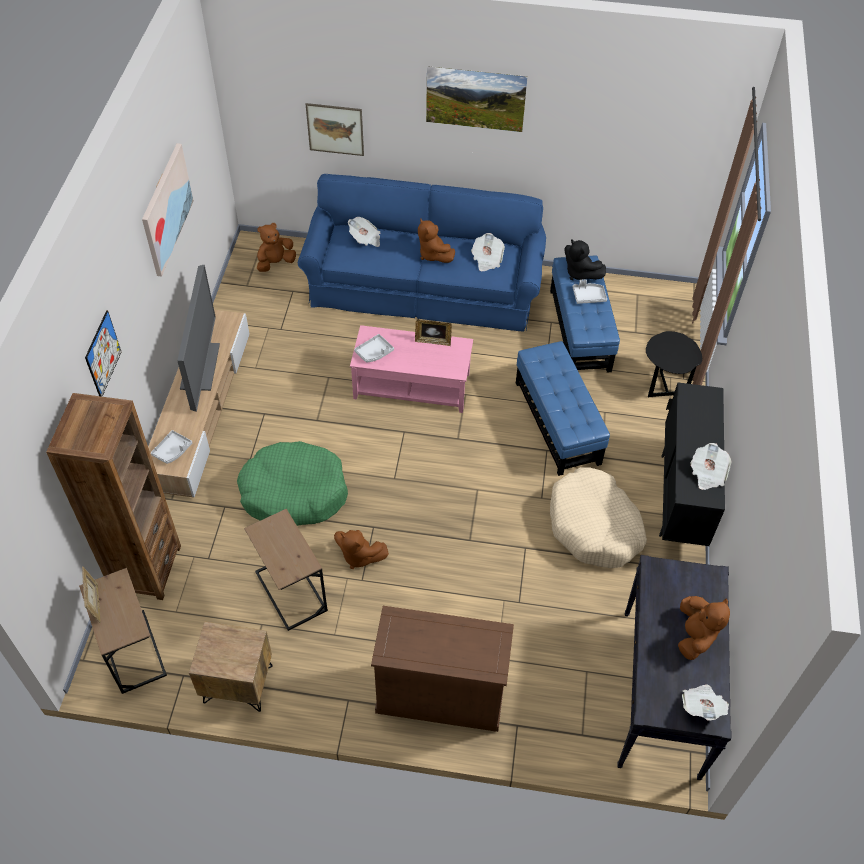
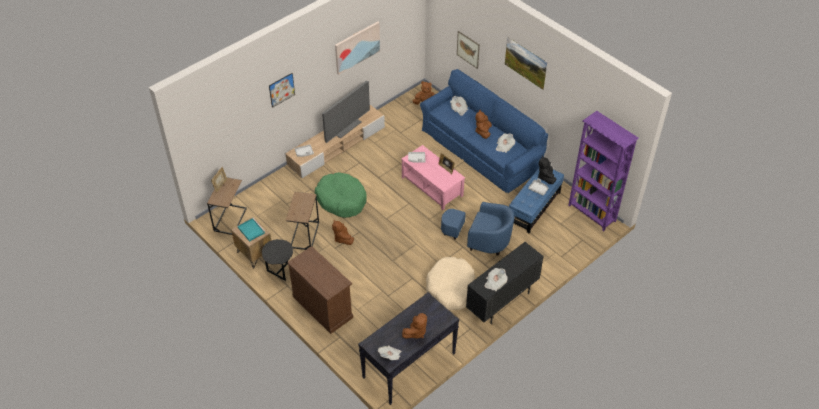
camera: 40 degrees right, 5 degrees down
brown bookcase [46,393,181,600] -> none
blue ottoman [516,341,610,476] -> blue armchair [441,202,515,255]
black side table [646,331,702,397] -> black side table moved to [262,239,293,281]
none -> turquoise tray [238,218,265,242]
none -> purple bookcase [568,111,639,232]

